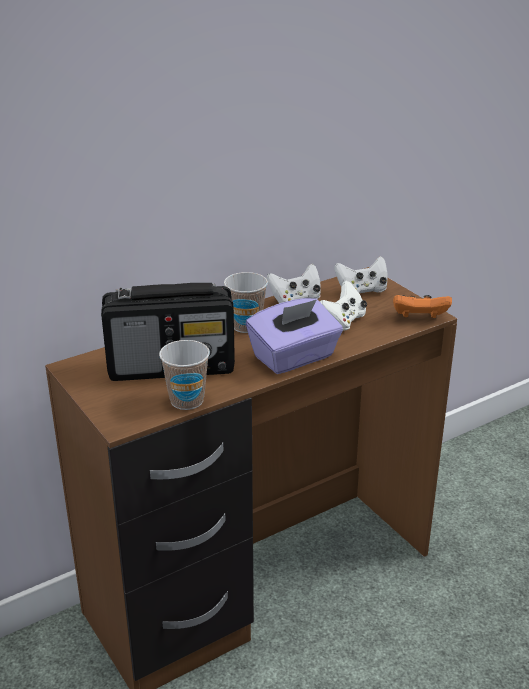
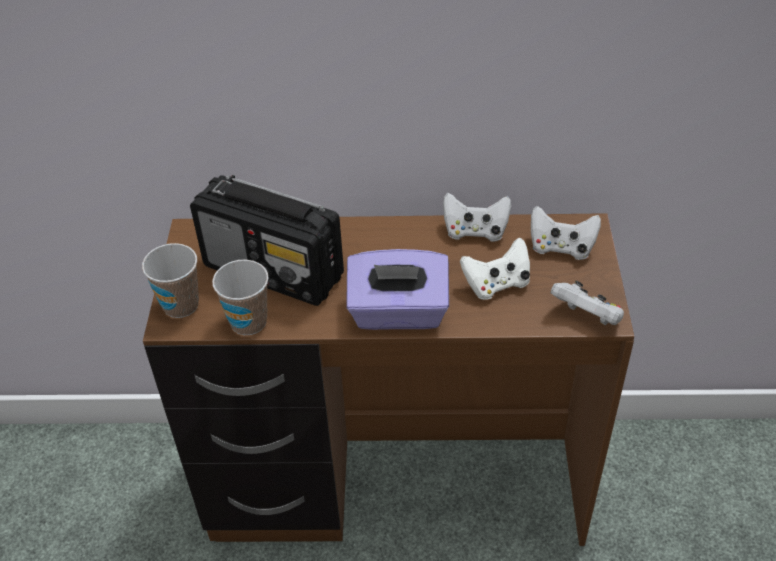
camera: 35 degrees right, 15 degrees up
cup [224,272,268,333] -> cup moved to [142,243,199,318]
orange game controller [393,295,452,318] -> white game controller [551,281,624,325]

